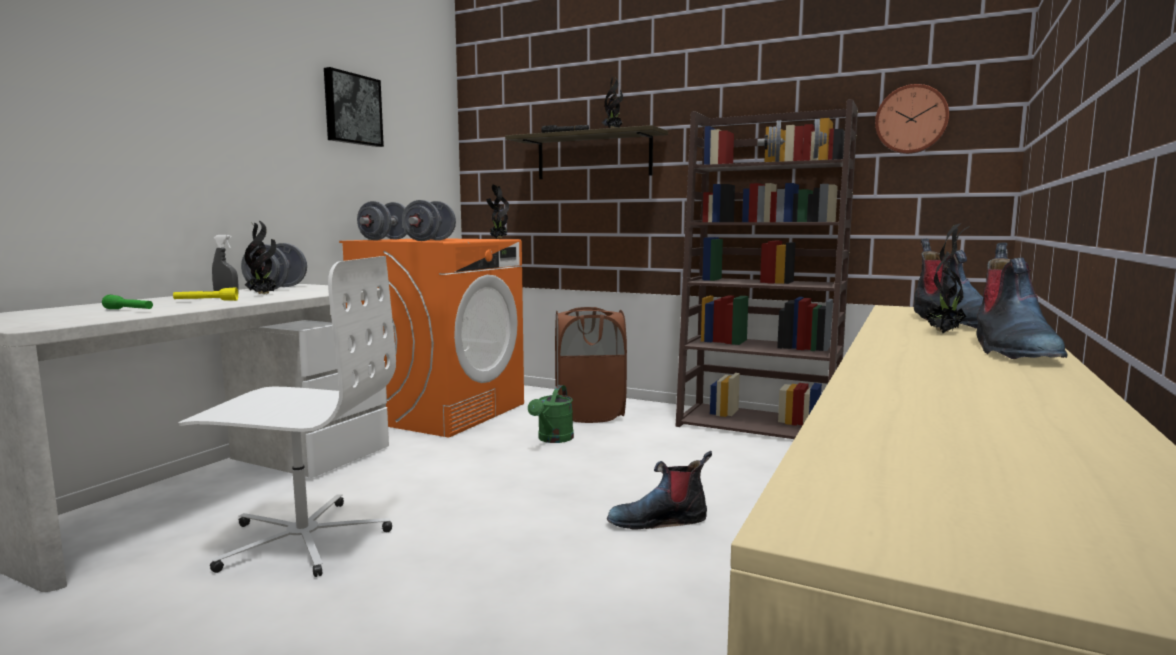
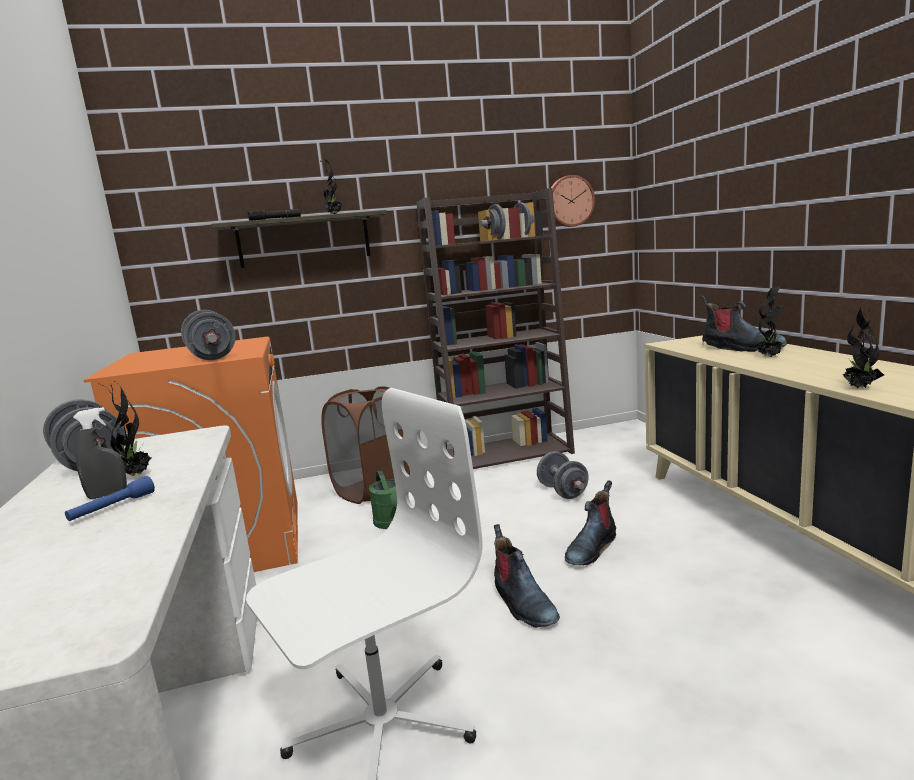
camera: 40 degrees left, 5 degrees up
green flashlight [102,295,153,309] -> none
yellow flashlight [173,287,238,301] -> blue flashlight [65,476,155,521]
picture [324,67,384,147] -> none
grey dumbbell [357,201,407,240] -> grey dumbbell moved to [537,451,589,499]
potted plant [486,185,509,239] -> potted plant moved to [843,300,884,388]
boot [976,242,1068,359] -> boot moved to [494,524,560,628]

